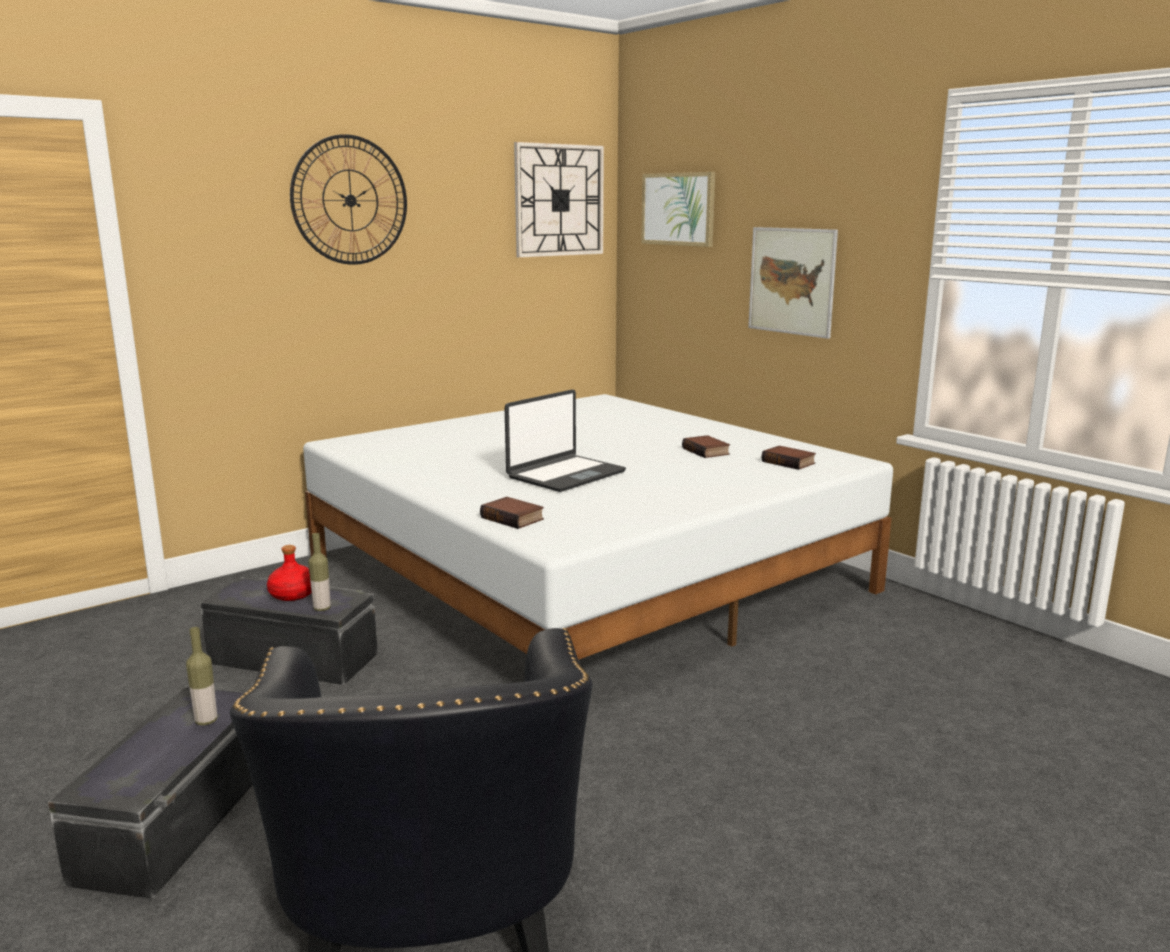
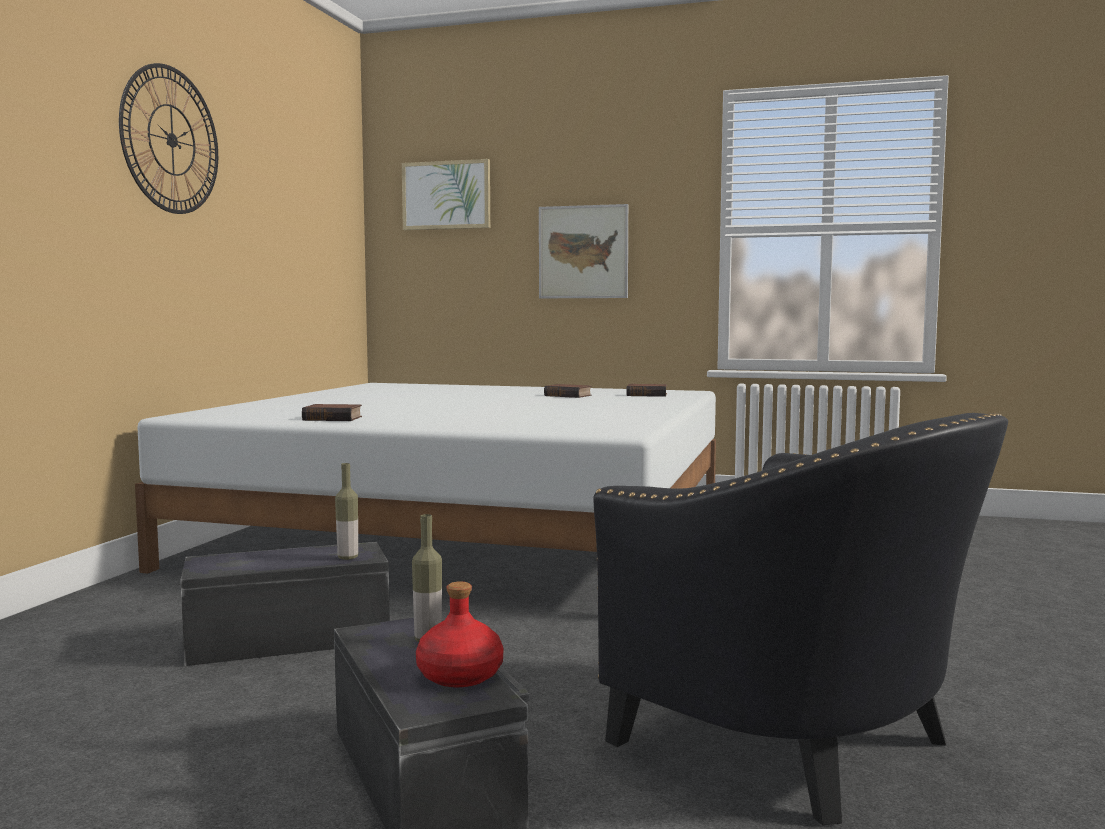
camera: 35 degrees left, 10 degrees down
red bottle [267,545,312,601] -> red bottle moved to [416,581,504,687]
book [480,497,544,529] -> book moved to [302,404,362,421]
laptop [505,389,626,492] -> none
wall clock [514,142,604,258] -> none

